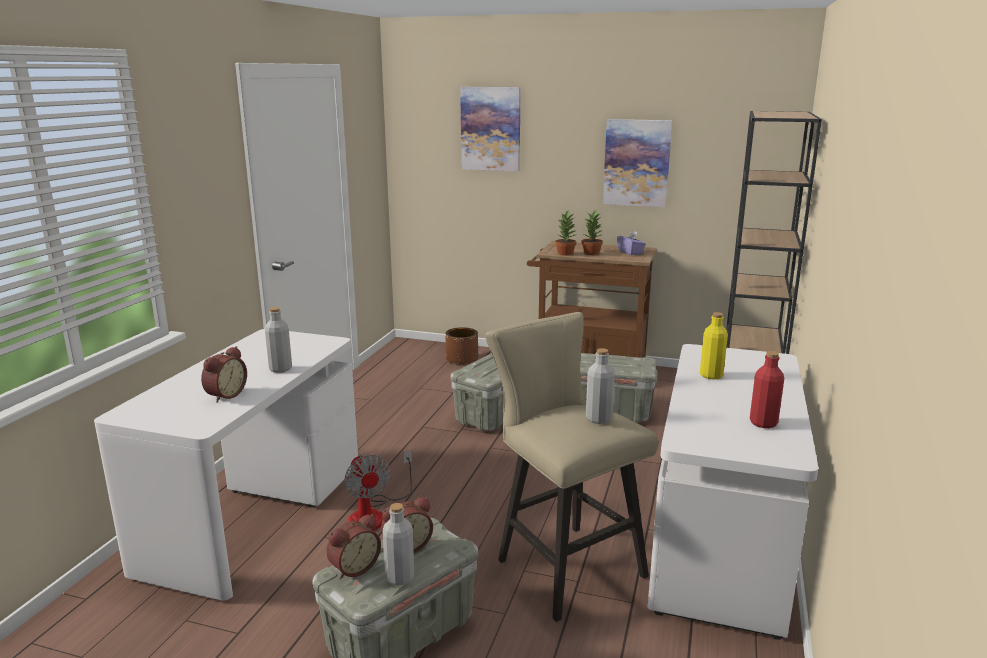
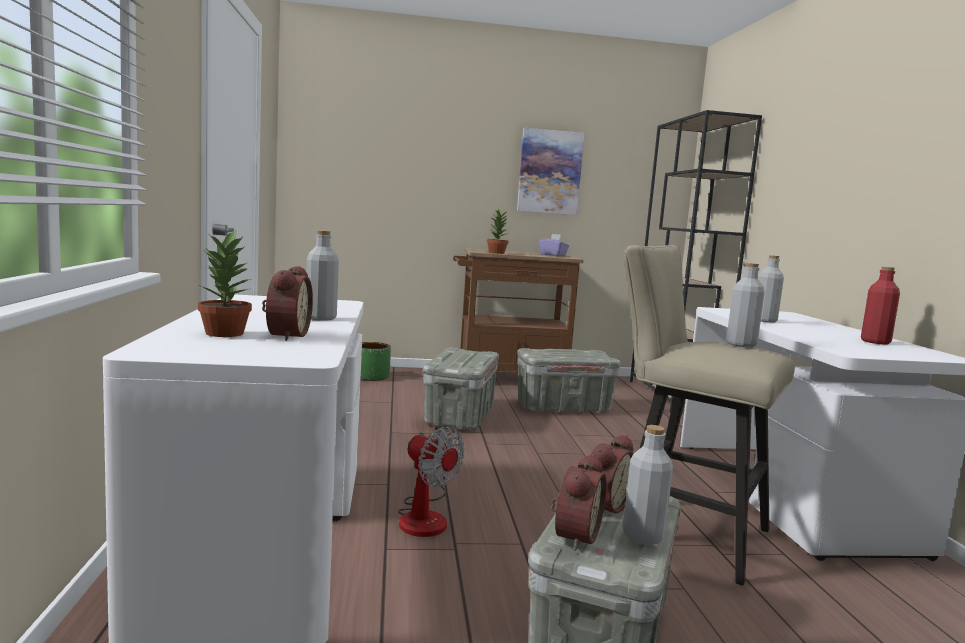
camera: 25 degrees left, 10 degrees down
brown planter [445,327,478,365] -> green planter [361,342,391,381]
picture [460,87,521,171] -> none
potted plant [581,210,603,255] -> potted plant moved to [198,230,252,337]
yellow bottle [700,312,728,380] -> grey bottle [759,255,784,323]

